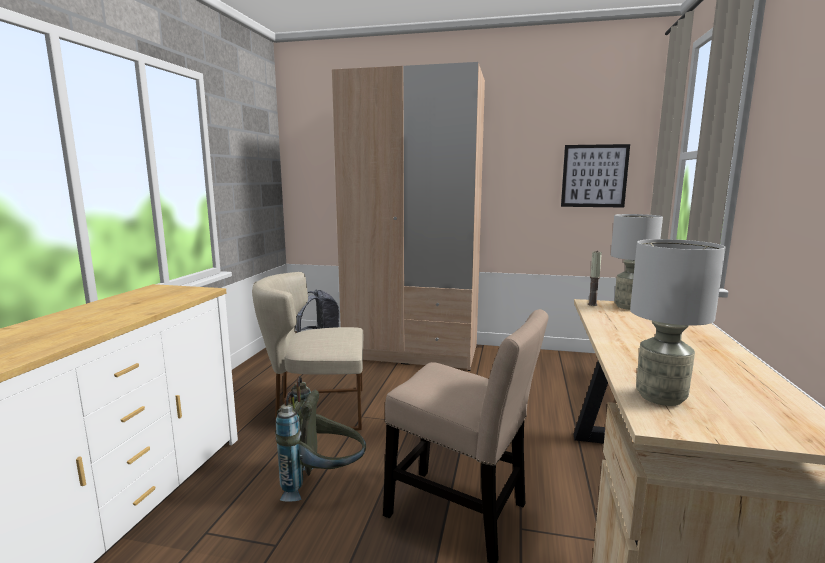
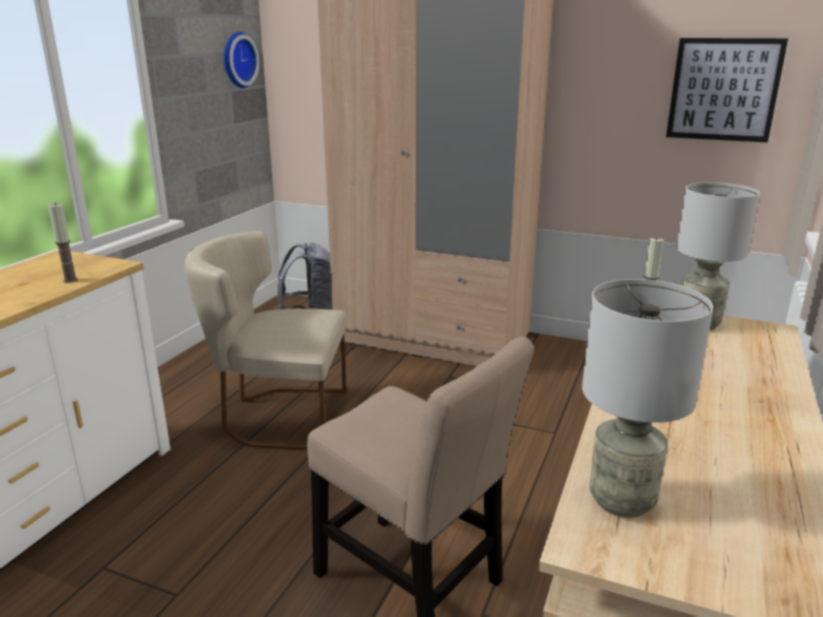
camera: 10 degrees right, 10 degrees up
grey backpack [275,376,366,502] -> none
none -> candle [48,202,78,283]
none -> wall clock [223,32,260,88]

